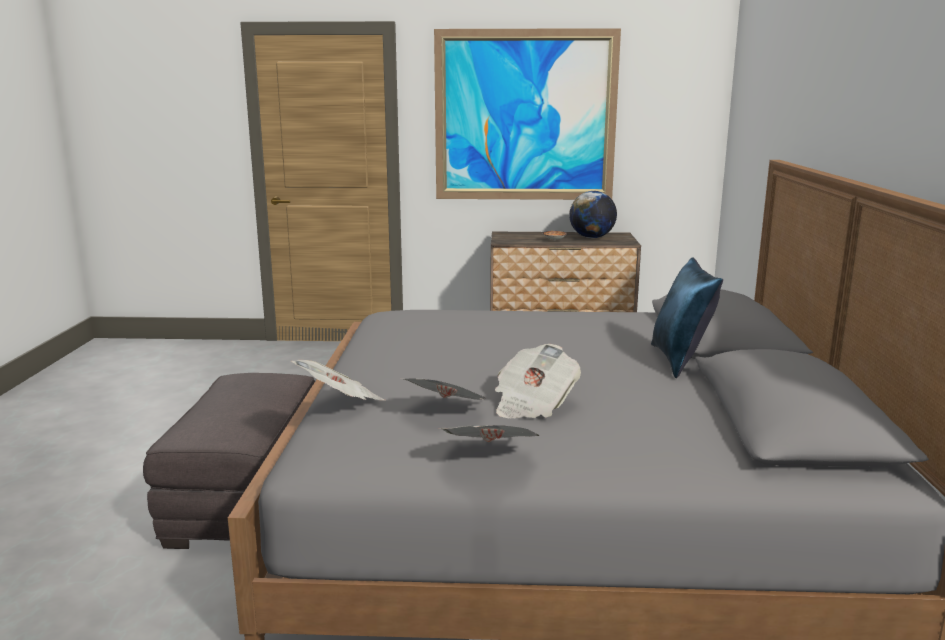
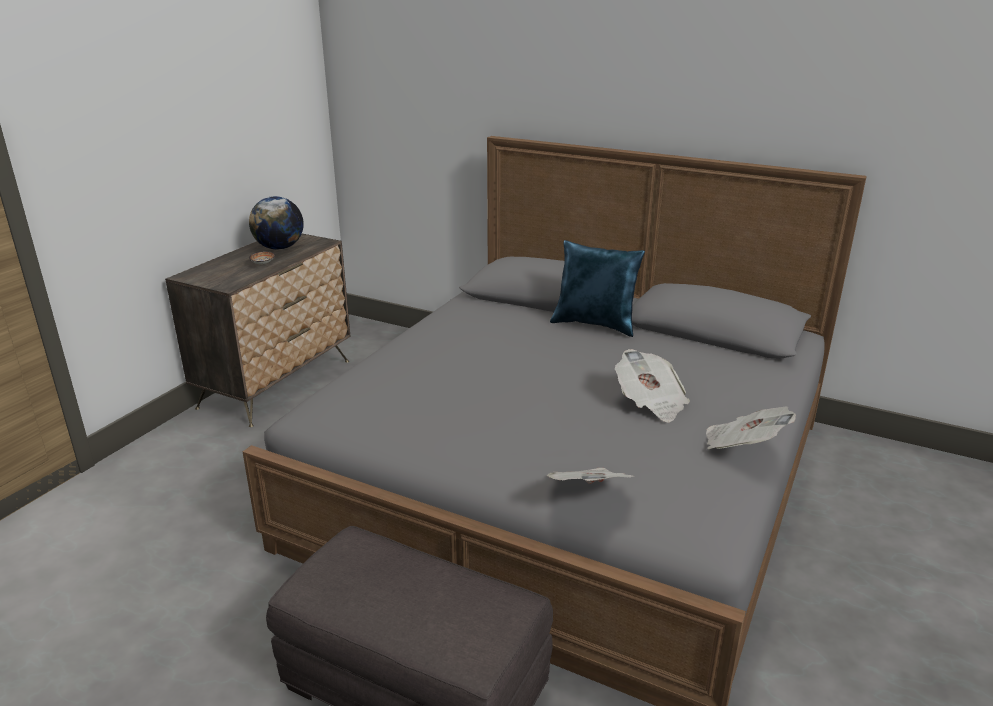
camera: 65 degrees left, 10 degrees up
newspaper [404,378,486,400] -> none
picture [434,28,621,200] -> none

